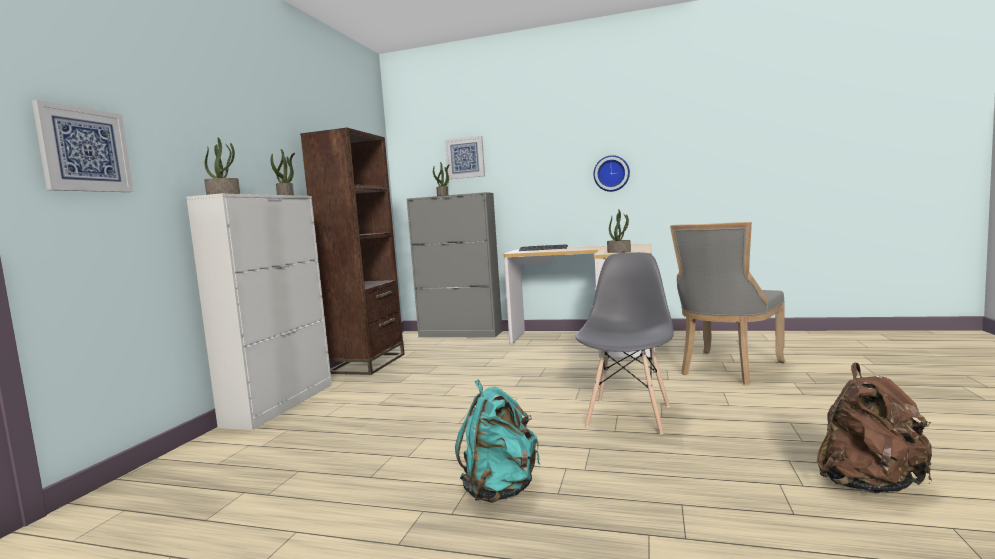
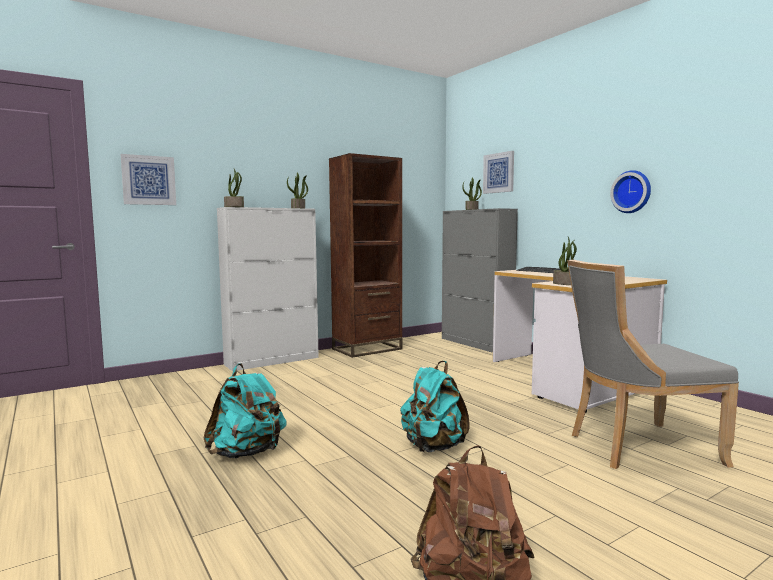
camera: 40 degrees right, 0 degrees up
grey chair [576,252,674,435] -> turquoise backpack [400,361,470,452]

